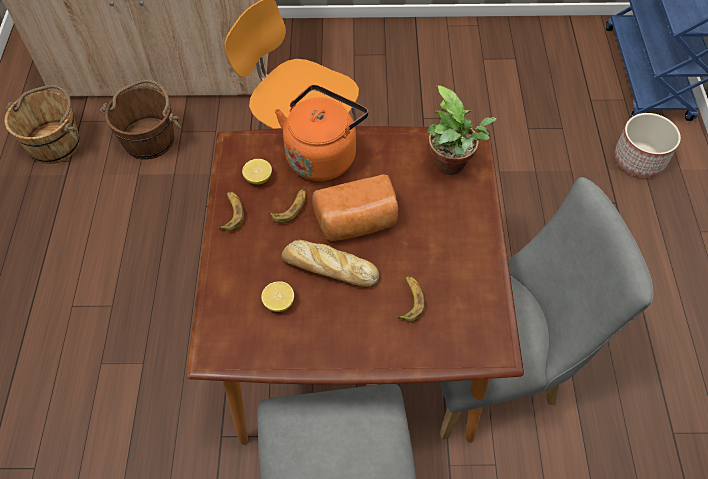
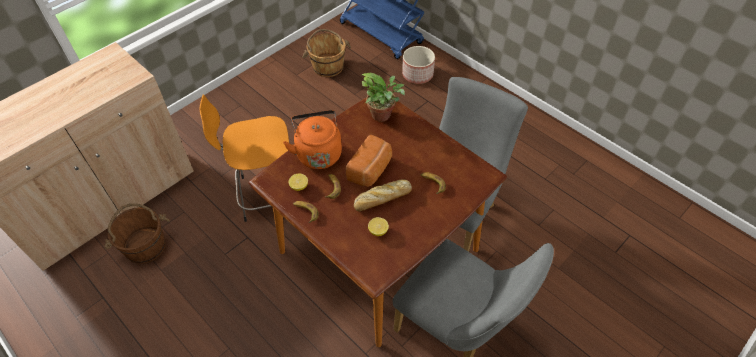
camera: 45 degrees left, 5 degrees down
brown bucket [4,85,80,164] -> brown bucket moved to [302,29,351,77]

